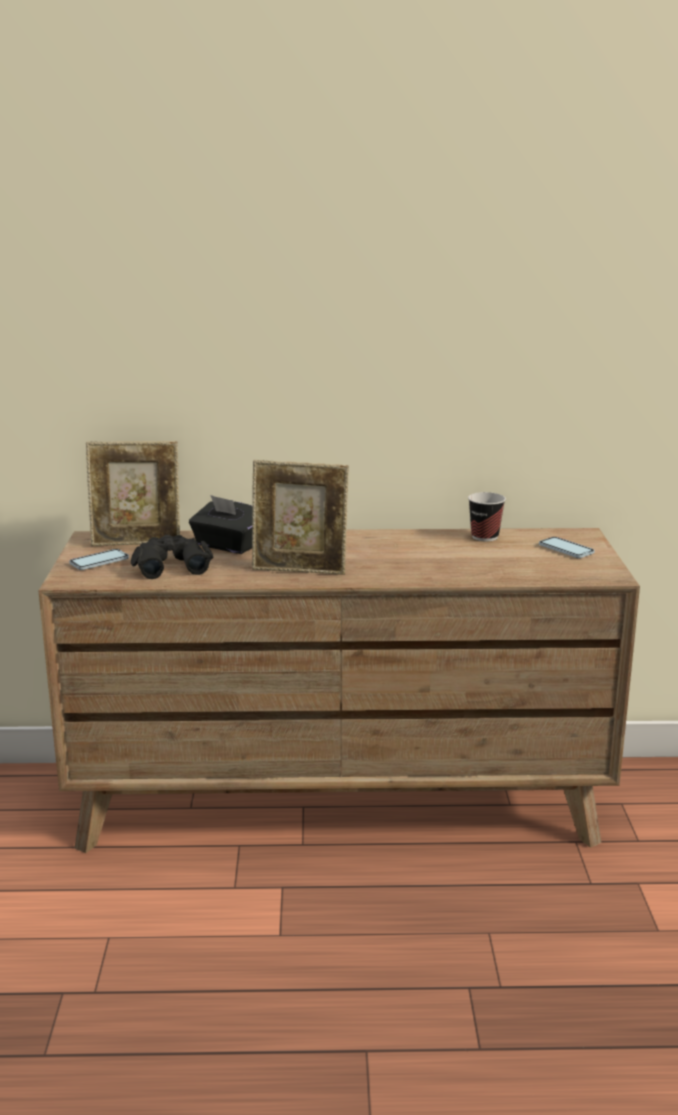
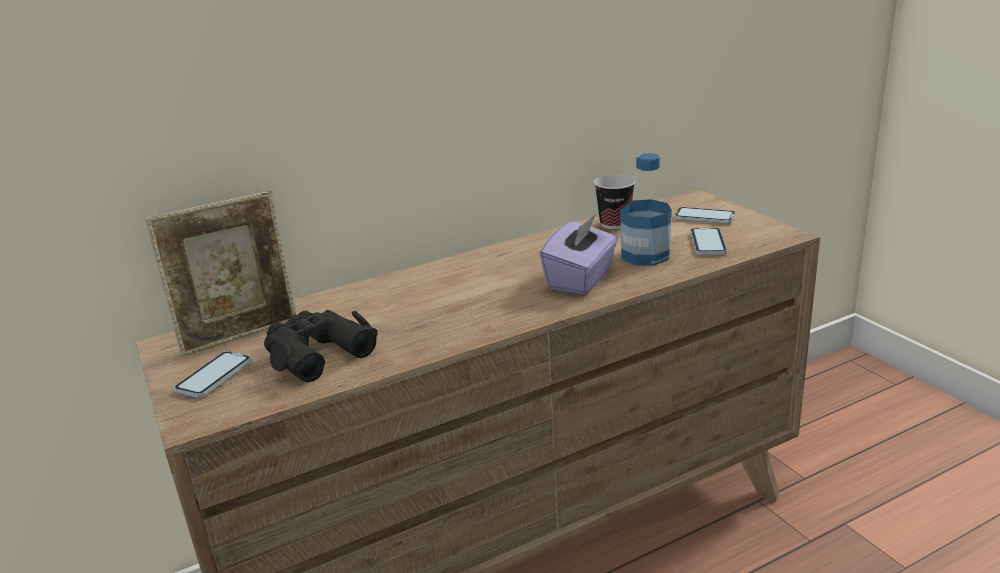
camera: 25 degrees left, 5 degrees up
black tissue box [189,495,252,554] -> none
picture frame [252,460,349,575] -> none
none -> purple tissue box [540,214,618,294]
none -> bottle [620,153,672,265]
none -> phone [690,228,727,254]

